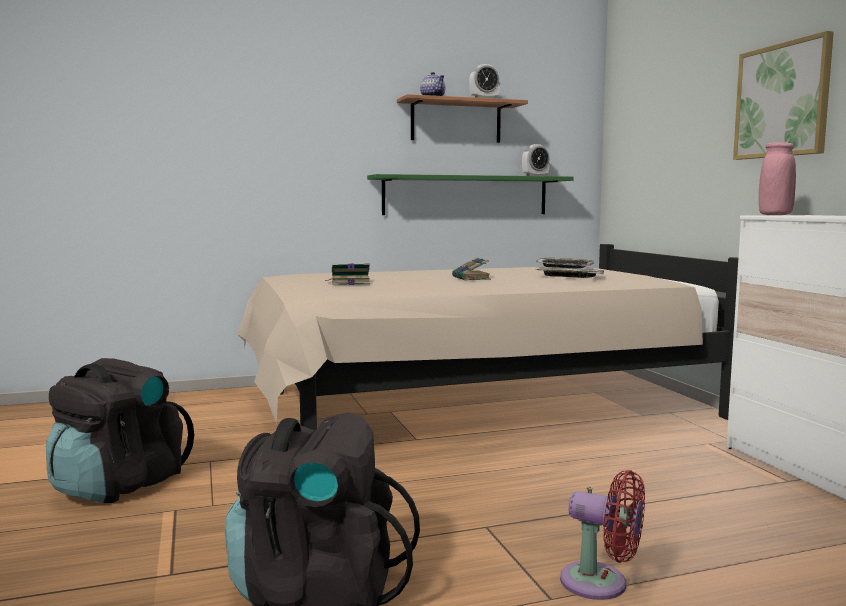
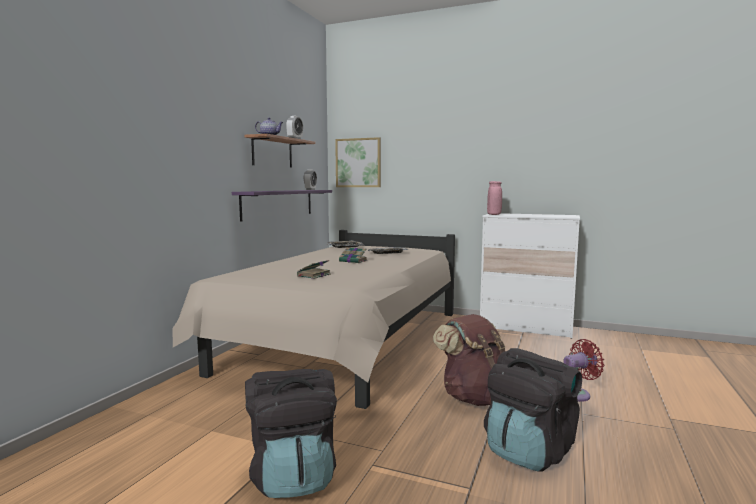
camera: 50 degrees left, 0 degrees up
green shelf [367,174,574,215] -> purple shelf [232,190,332,222]
picture [733,31,834,160] -> picture moved to [335,137,381,187]
none -> brown backpack [433,314,505,406]

